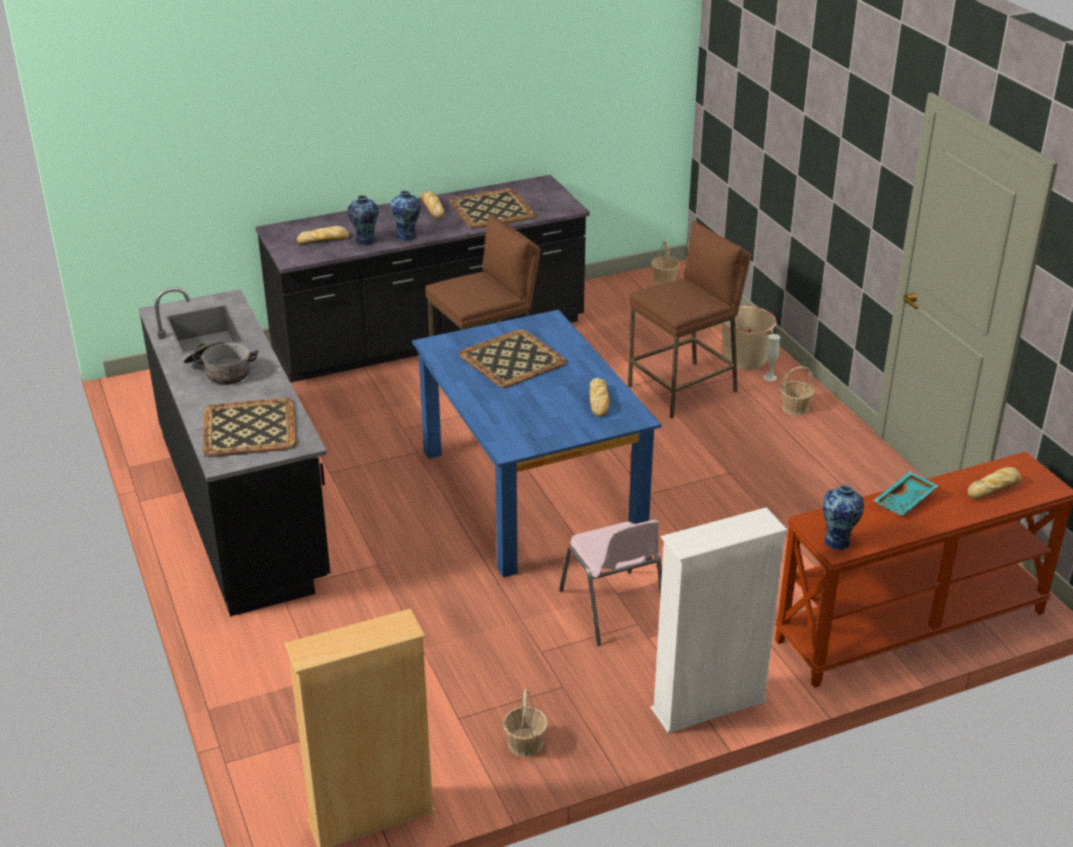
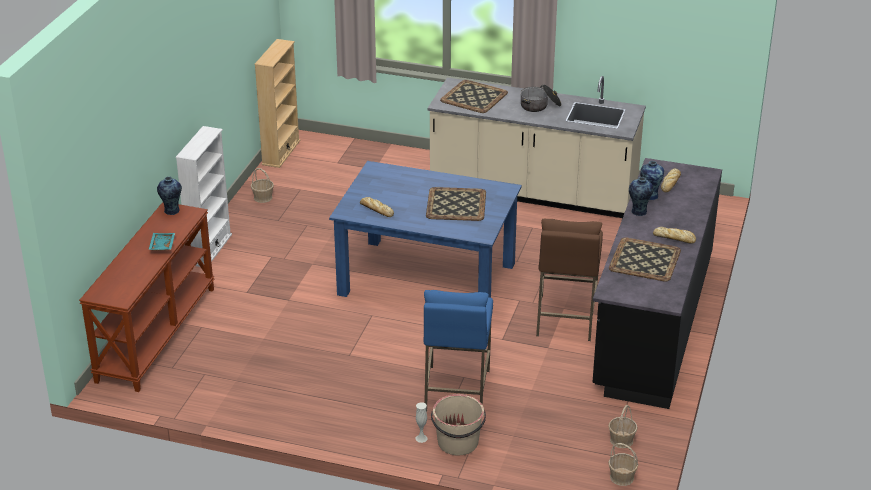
camera: 130 degrees right, 0 degrees up
black counter [139,288,330,616] -> beige counter [428,76,646,218]
pink chair [559,520,662,646] -> none
brown stool [628,220,751,419] -> blue stool [423,290,493,412]
basket [780,366,814,415] -> basket moved to [608,405,638,448]
bread [967,467,1022,499] -> none

